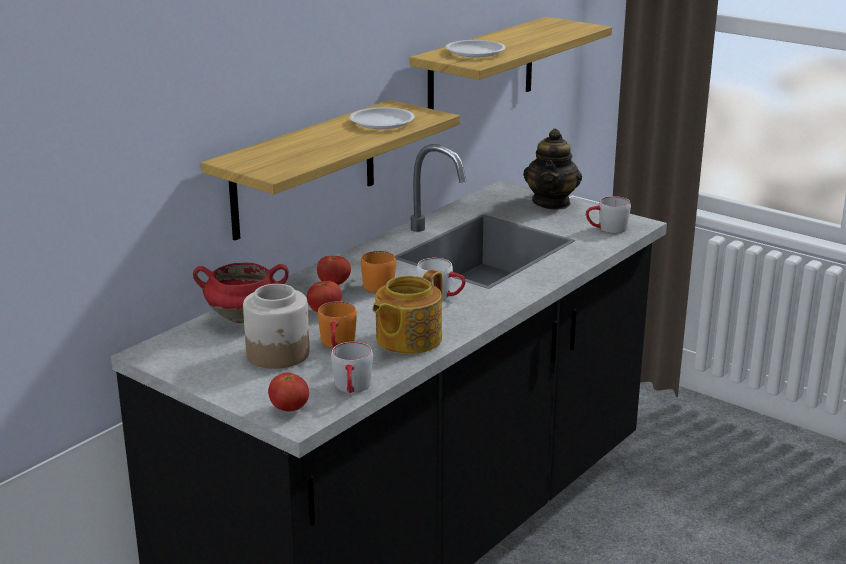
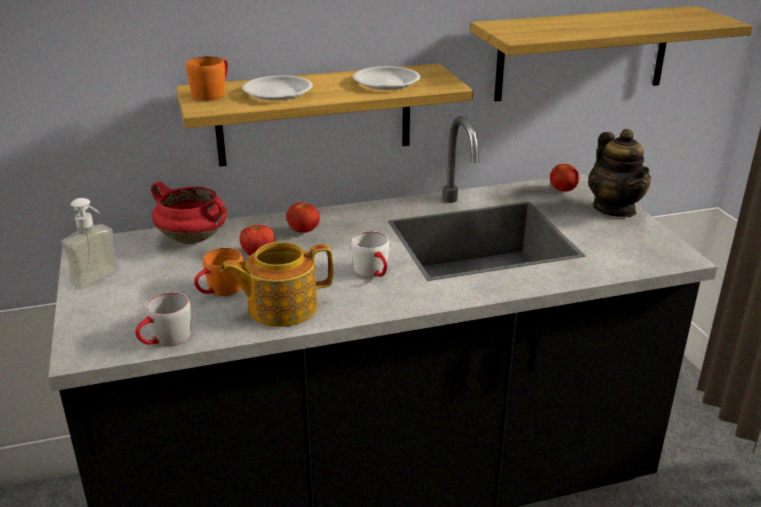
camera: 35 degrees right, 5 degrees up
jar [243,284,309,369] -> none
tomato [268,373,309,411] -> tomato moved to [550,164,579,192]
orange mug [361,251,396,293] -> orange mug moved to [186,56,228,100]
white plate [446,40,506,57] -> white plate moved to [242,76,313,101]
teapot [523,128,582,209] -> teapot turned 60 degrees counterclockwise [588,129,651,218]
grey mug [586,196,631,233] -> none
none -> soap dispenser [61,198,120,289]

